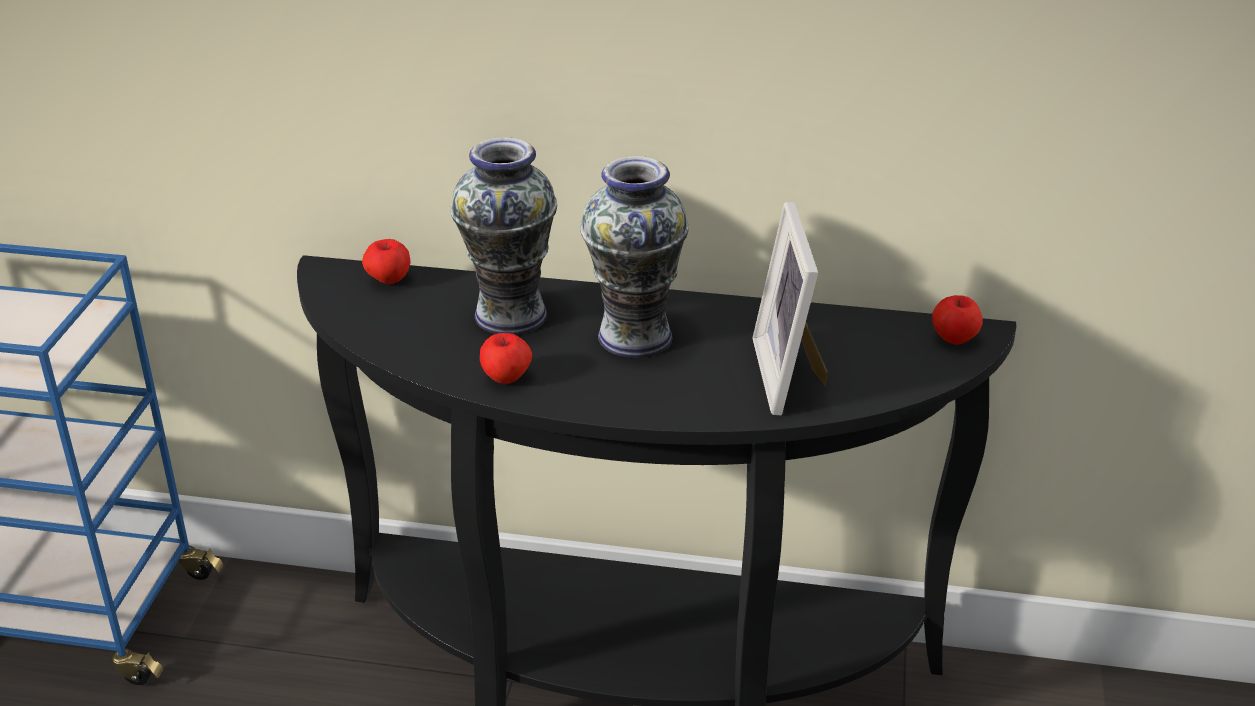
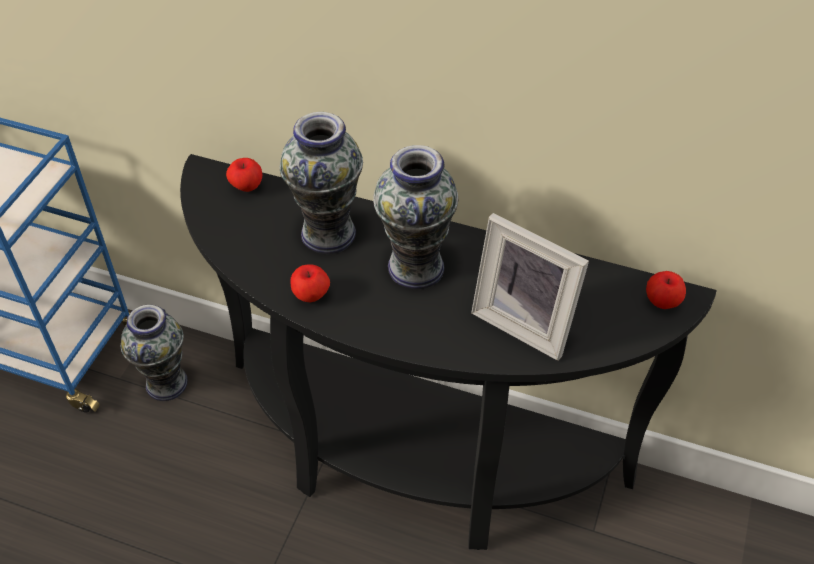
camera: 10 degrees right, 15 degrees up
picture frame [752,202,828,416] -> picture frame turned 60 degrees counterclockwise [471,213,589,361]
none -> vase [121,305,188,401]

